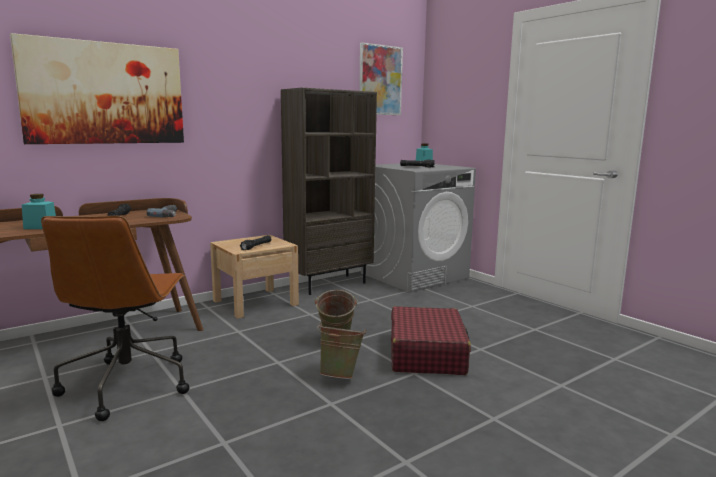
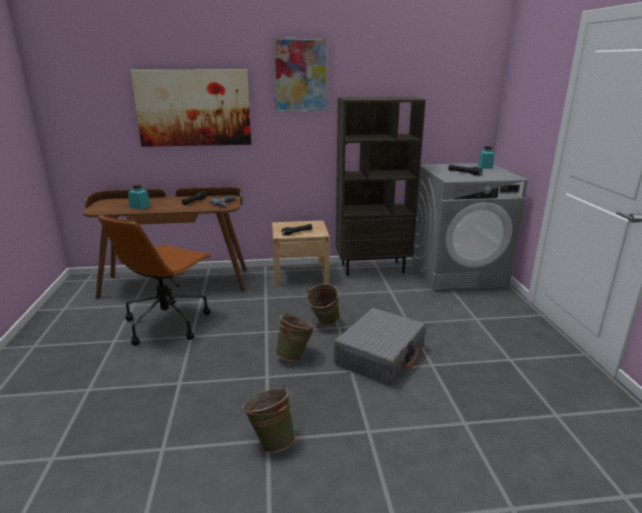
camera: 30 degrees right, 10 degrees up
picture [359,42,403,115] -> picture moved to [273,38,328,112]
red suitcase [391,306,471,375] -> grey suitcase [334,308,426,386]
none -> green bucket [242,385,295,453]

